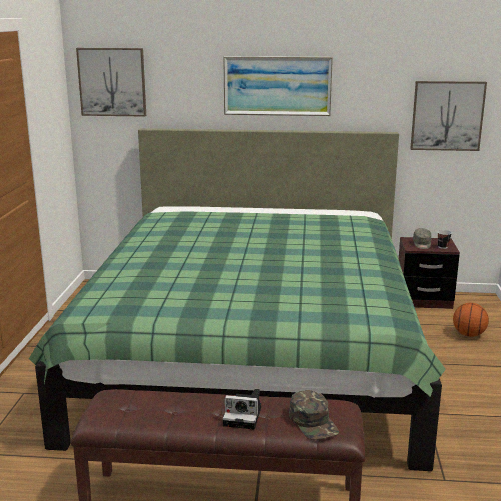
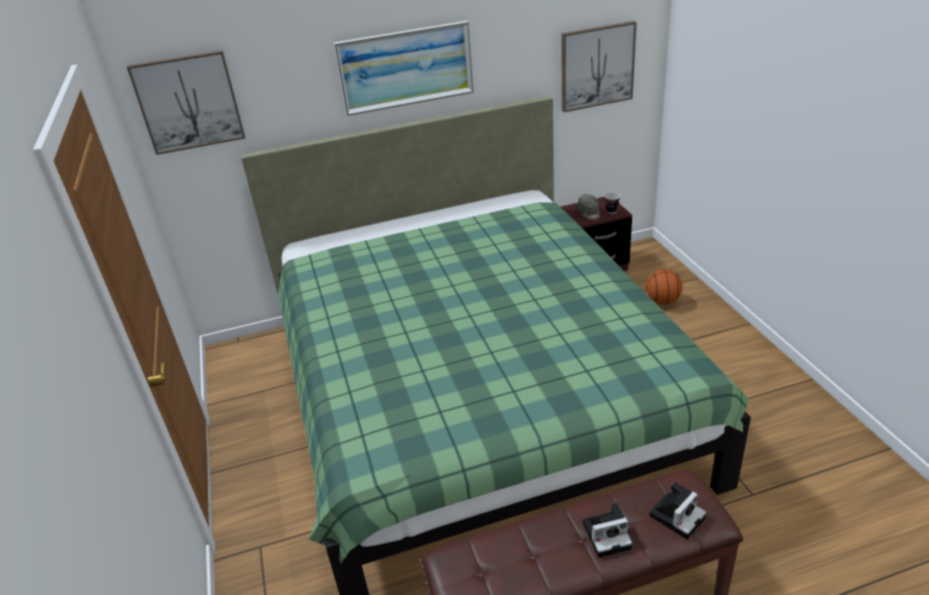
camera: 20 degrees left, 15 degrees up
green cap [289,390,339,440] -> camera [649,482,706,539]

